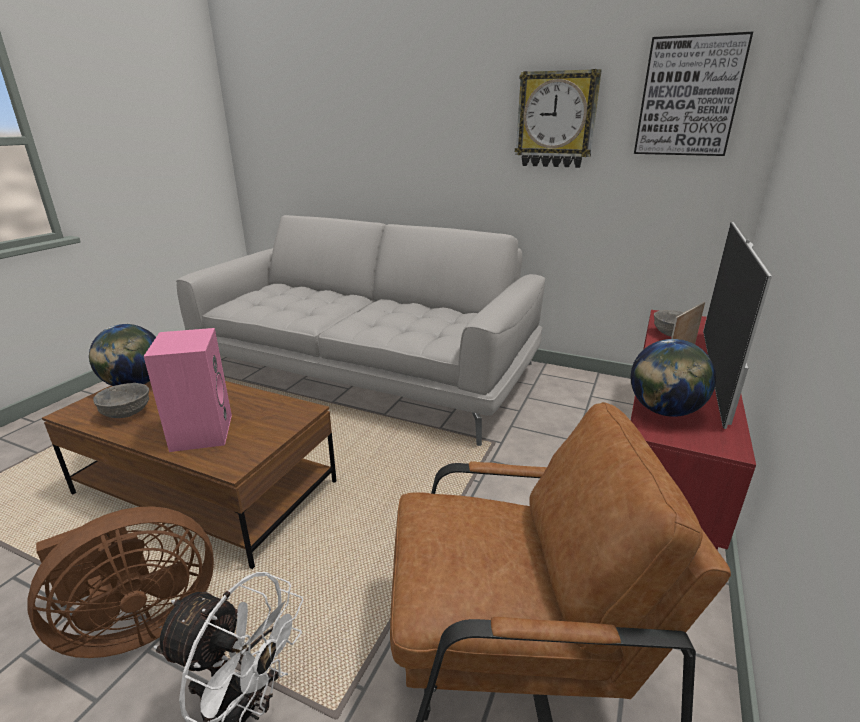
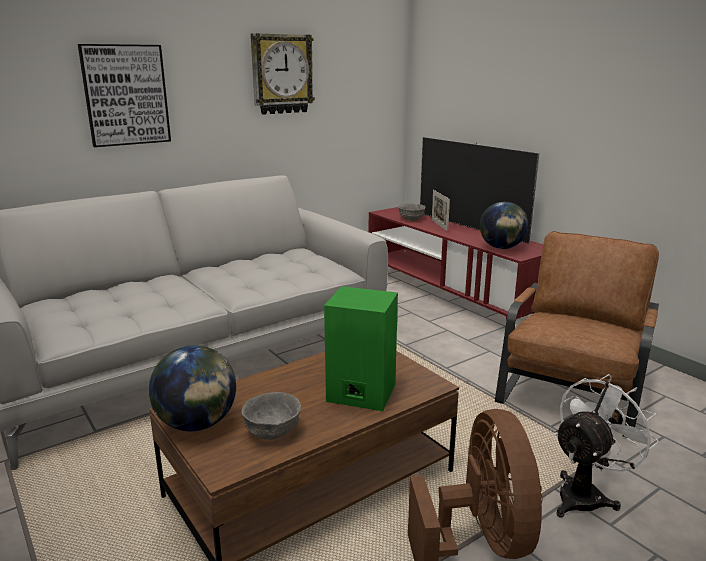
camera: 60 degrees left, 5 degrees down
pink speaker [144,328,232,452] -> green speaker [324,286,398,411]
picture [634,32,753,156] -> picture moved to [78,44,171,147]

